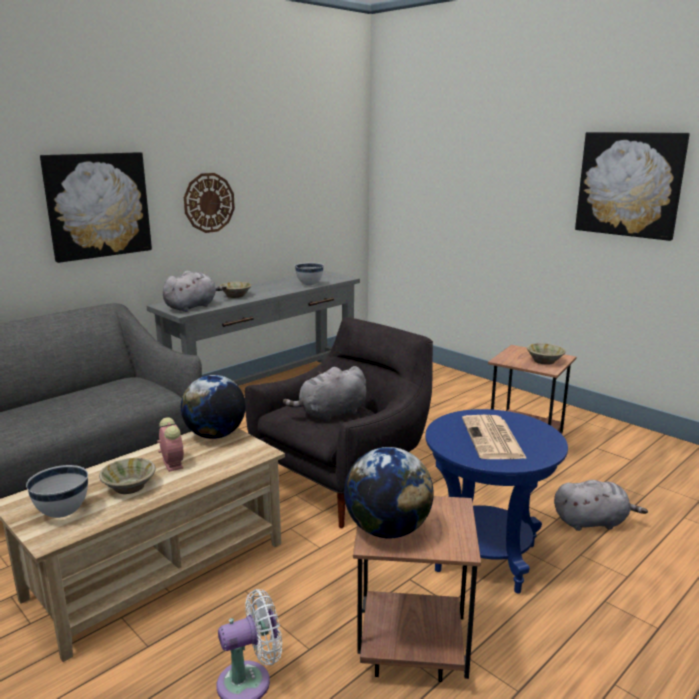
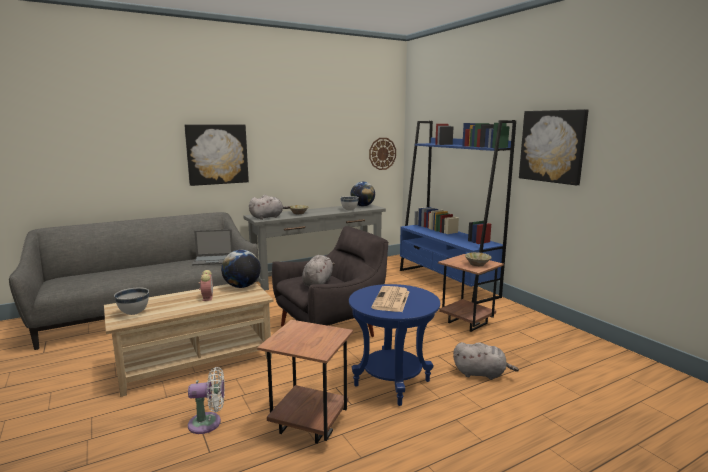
camera: 15 degrees right, 5 degrees down
beige bowl [99,458,156,494] -> none
wall clock [184,173,235,233] -> wall clock moved to [369,138,396,170]
grey plush toy [283,366,366,422] -> grey plush toy turned 120 degrees clockwise [302,255,335,287]
globe [344,447,434,538] -> globe moved to [351,182,375,207]
none -> laptop [192,229,233,265]
none -> blue bookcase [400,120,516,304]

